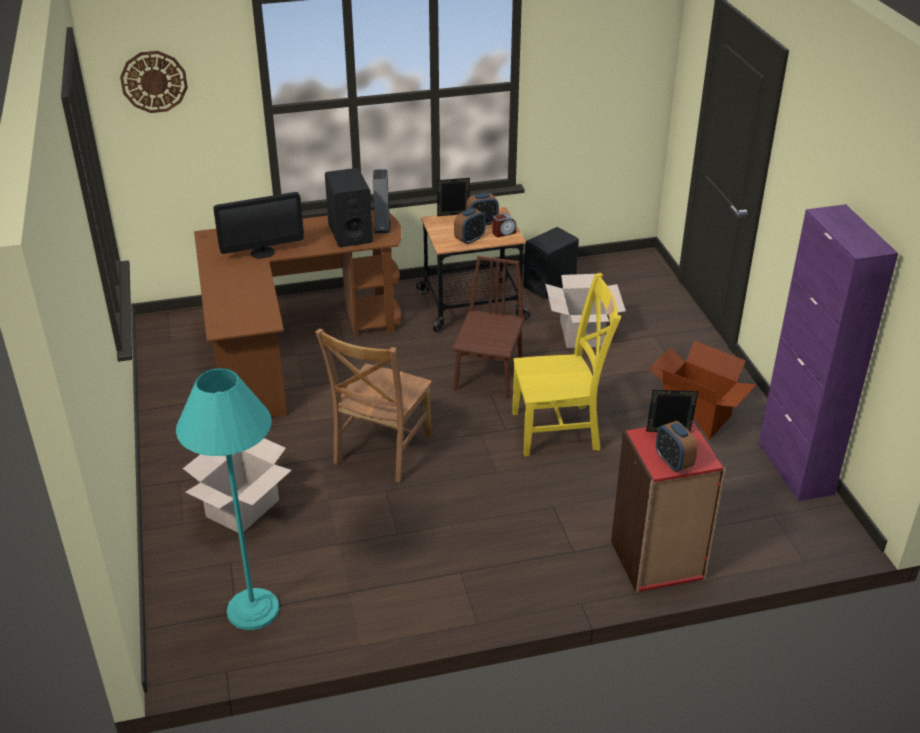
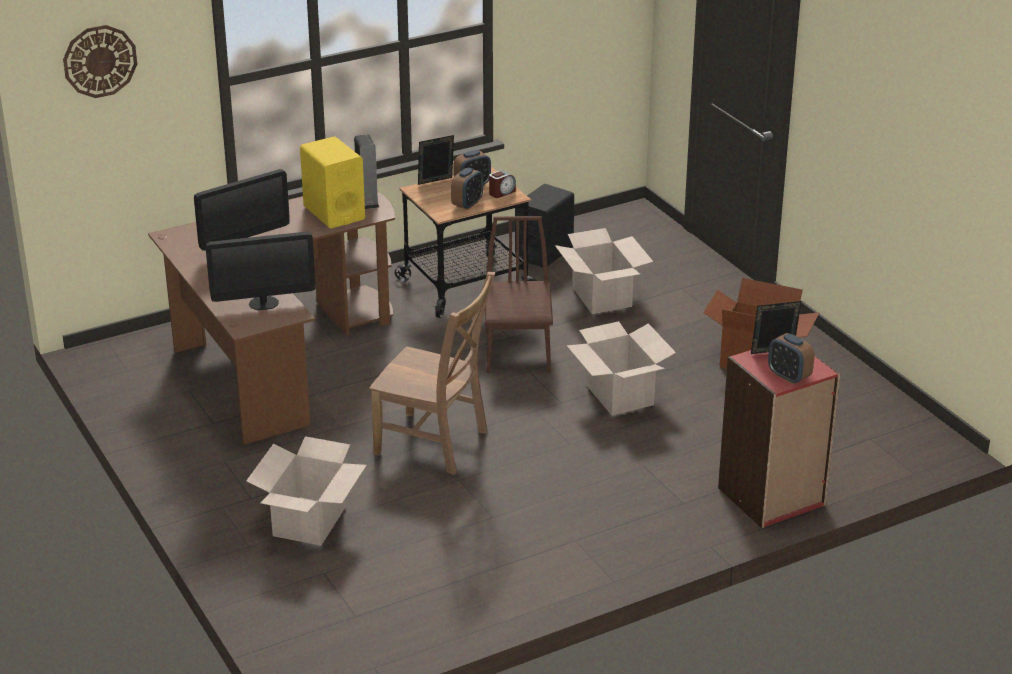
camera: 15 degrees left, 5 degrees down
turquoise floor lamp [176,368,279,630] -> none
brown chair [315,328,432,482] -> brown chair turned 75 degrees counterclockwise [369,272,495,475]
black speaker [325,168,373,247] -> yellow speaker [300,136,365,228]
yellow chair [512,273,621,456] -> cardboard box [567,321,676,415]
purple cabinet [758,204,898,501] -> none
none -> monitor [205,232,315,310]

